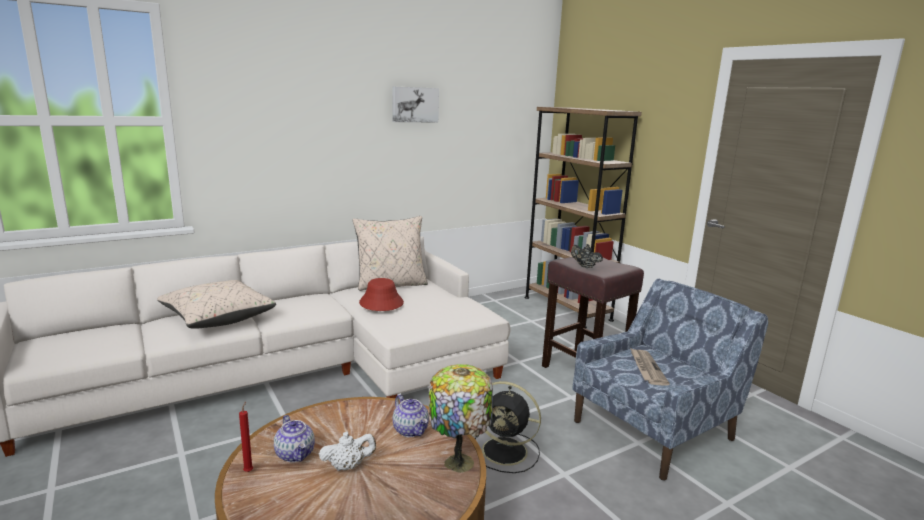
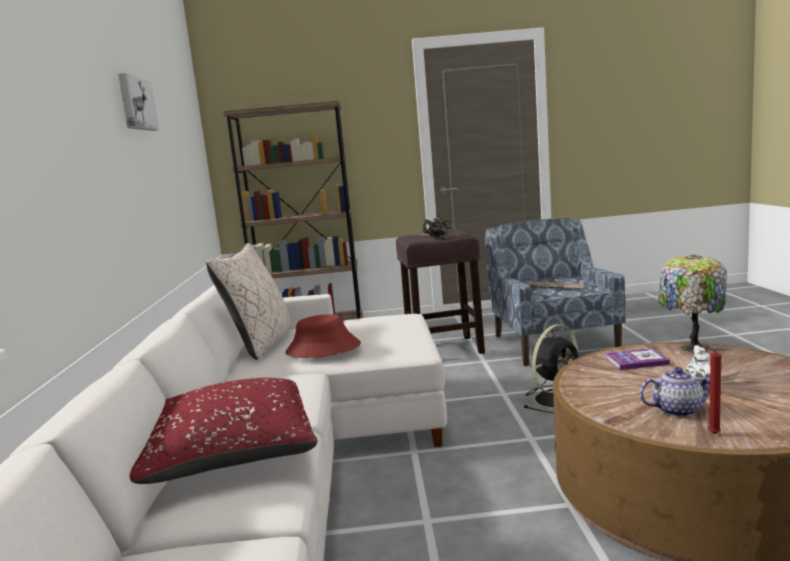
camera: 60 degrees left, 5 degrees down
beige pillow [157,280,276,329] -> red pillow [129,378,318,484]
teapot [393,395,429,437] -> book [605,348,670,370]

